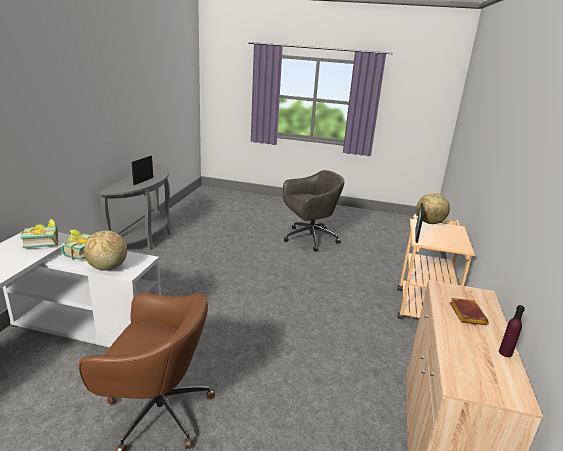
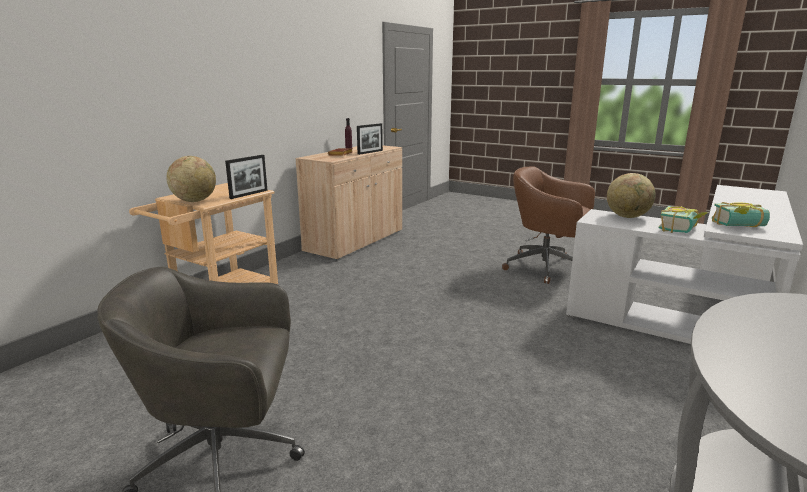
camera: 160 degrees left, 5 degrees down
picture frame [131,156,153,185] -> picture frame moved to [357,123,383,155]

